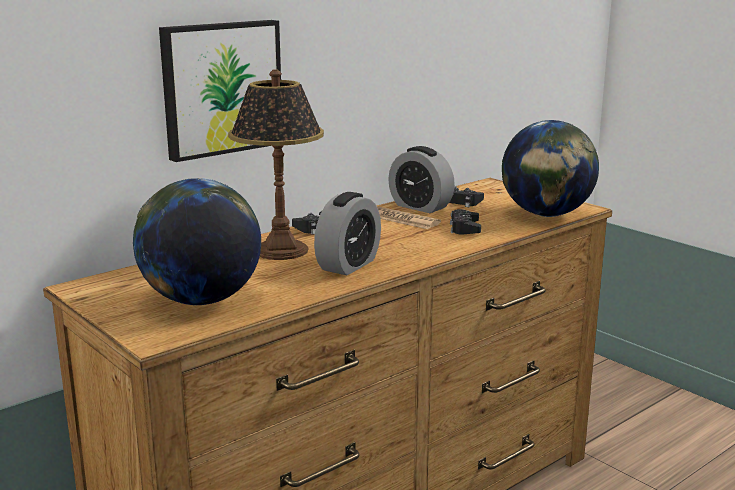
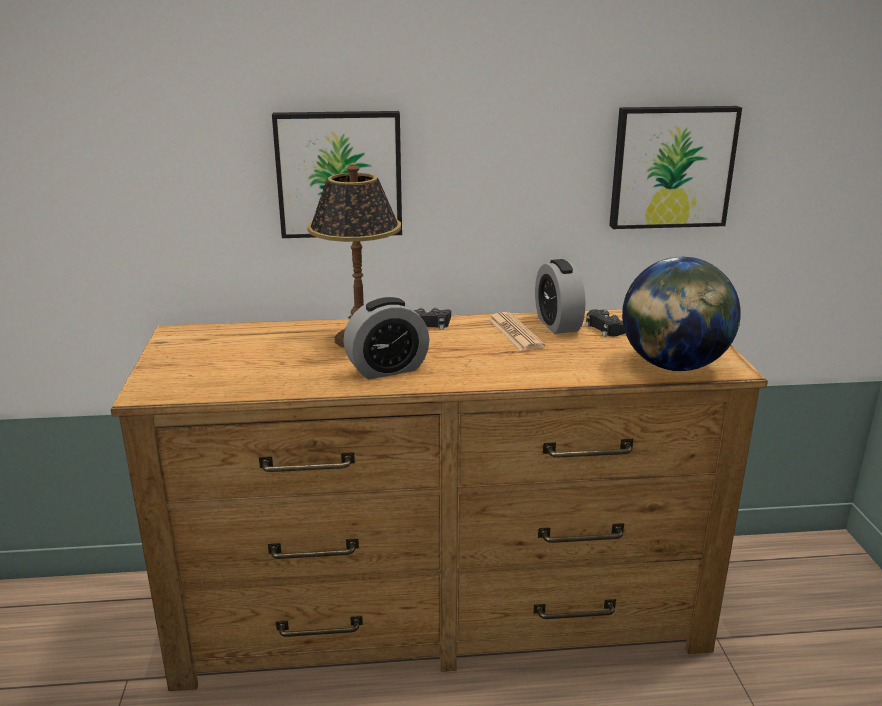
camera: 35 degrees right, 5 degrees up
globe [133,178,261,305] -> none
black game controller [450,209,481,234] -> none
none -> picture [609,106,742,229]

